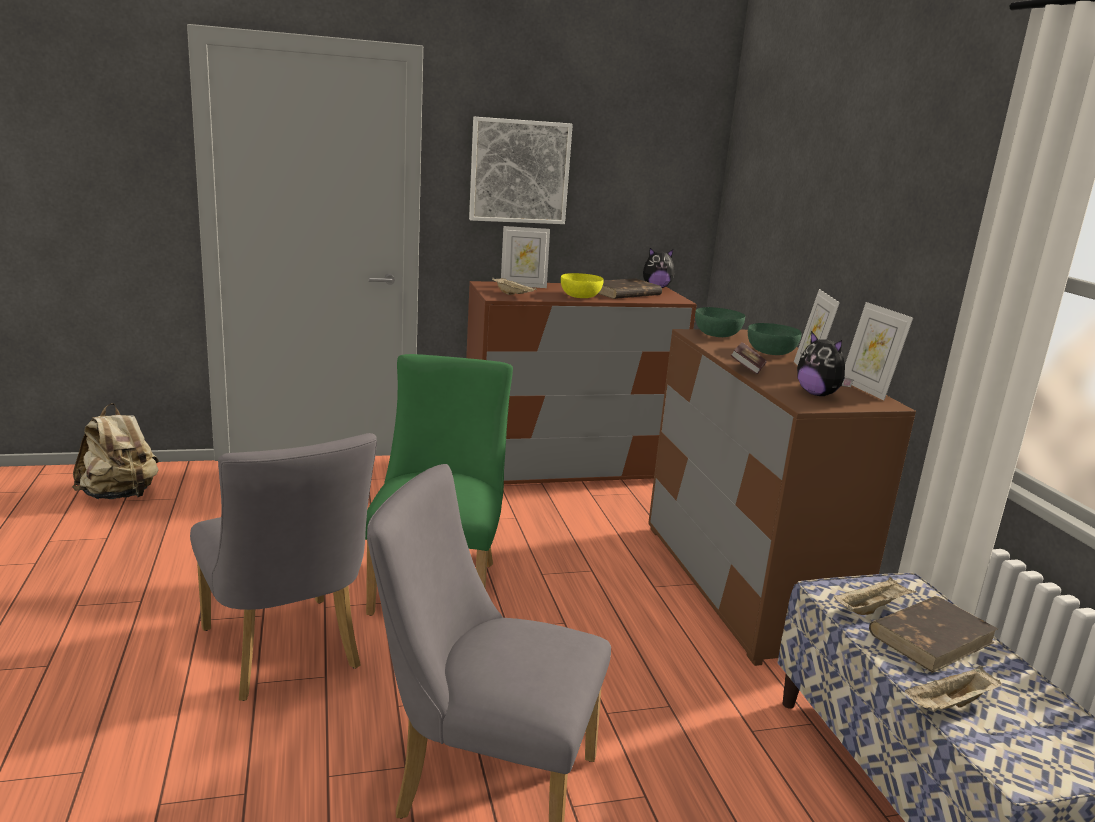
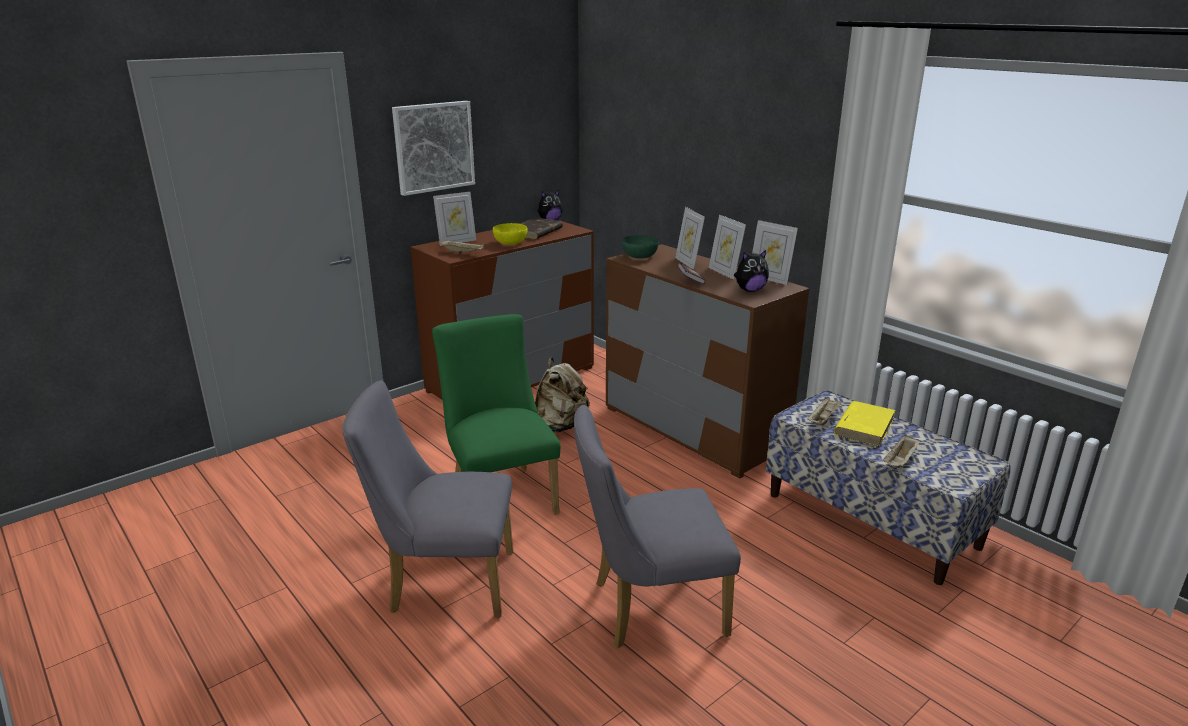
camera: 25 degrees left, 5 degrees up
beige backpack [72,403,159,499] -> beige backpack moved to [535,357,590,432]
grey chair [190,433,377,701] -> grey chair turned 150 degrees clockwise [342,380,513,618]
green bowl [748,323,802,355] -> picture frame [675,207,705,269]
plush toy [797,331,853,396] -> plush toy turned 45 degrees counterclockwise [734,250,769,292]
brown book [869,596,998,673] -> yellow book [834,401,895,446]

